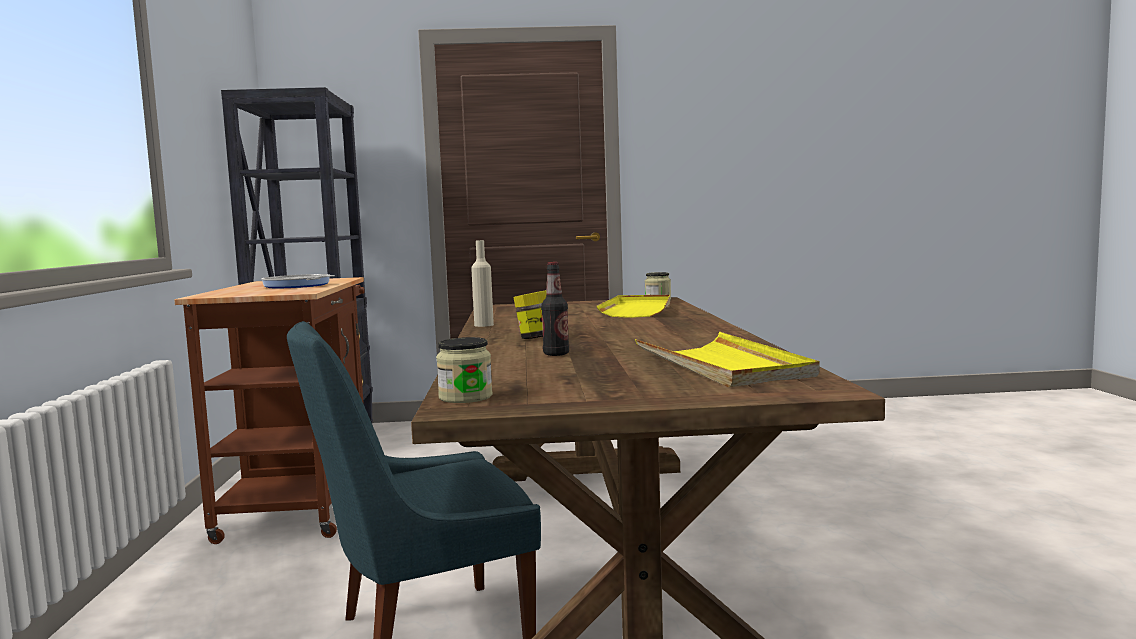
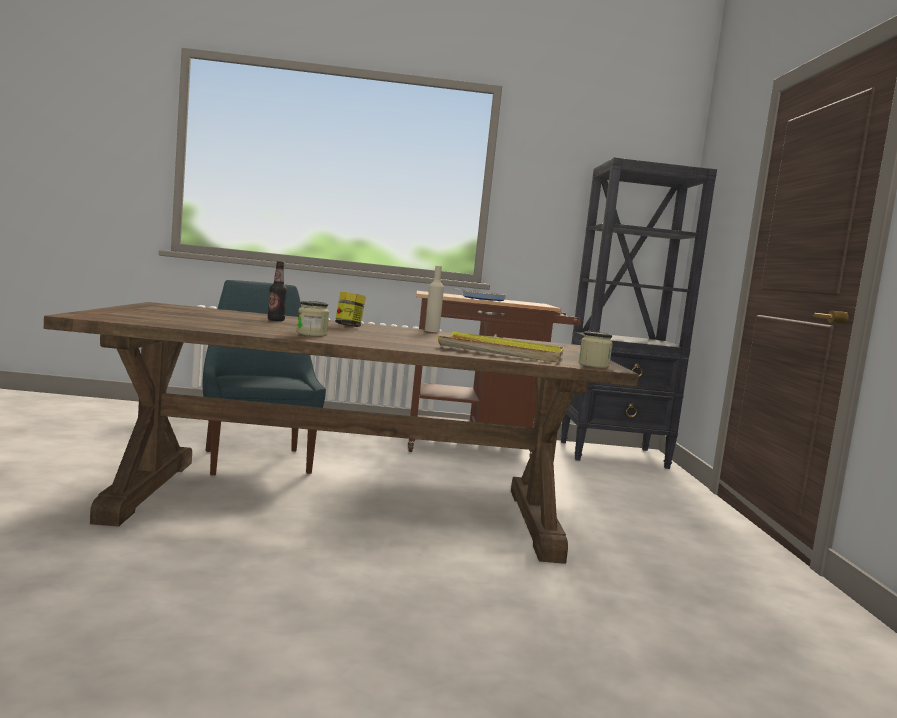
camera: 90 degrees right, 0 degrees up
jar [436,337,493,403] -> jar moved to [297,301,329,336]
yellow tray [635,332,820,387] -> none

